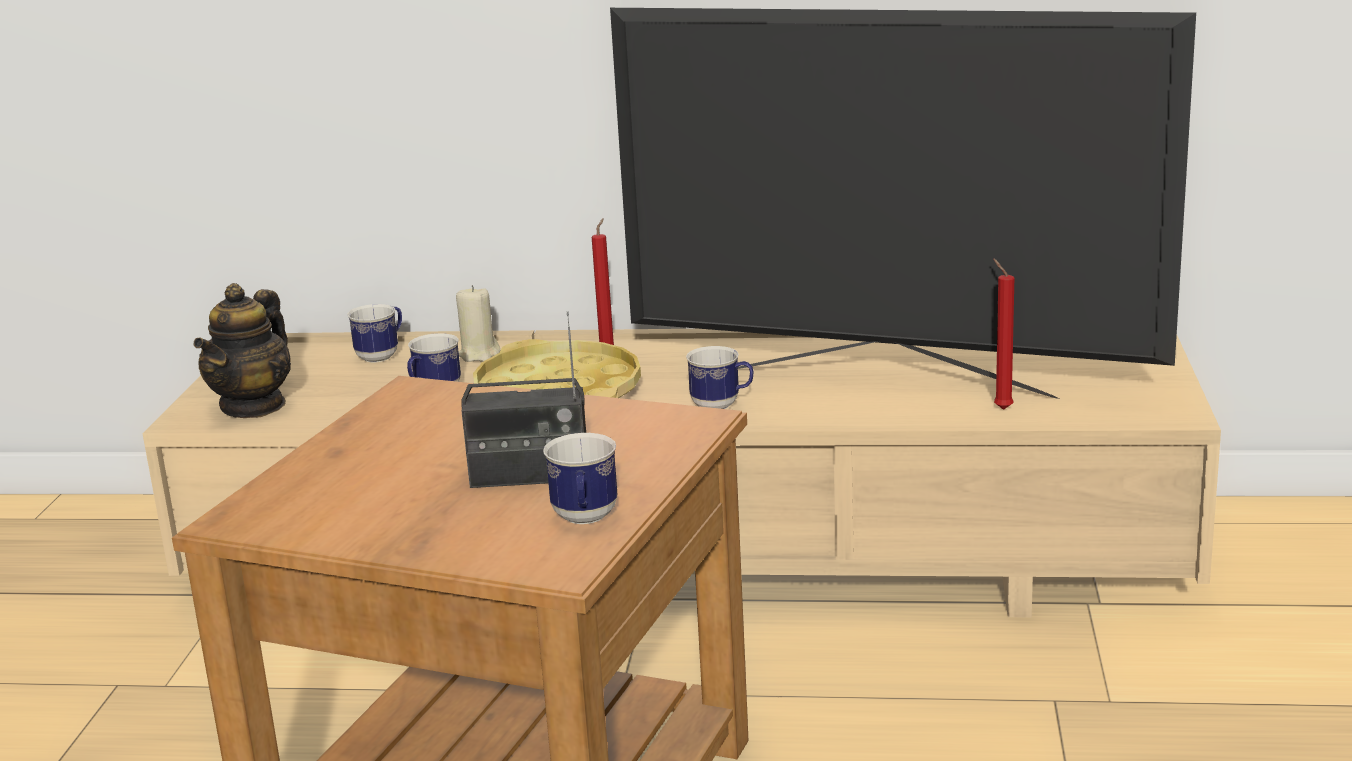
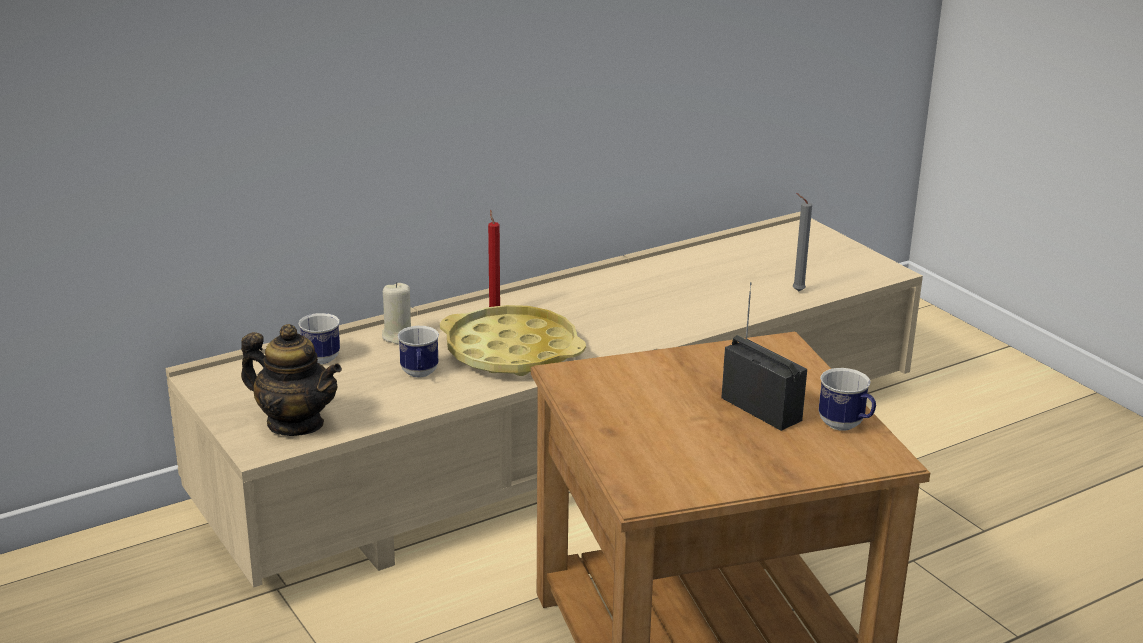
camera: 40 degrees left, 5 degrees up
teapot [193,283,291,418] -> teapot turned 45 degrees counterclockwise [241,324,342,436]
radio [461,311,586,488] -> radio turned 90 degrees counterclockwise [721,282,807,431]
television [610,8,1196,399] -> none
mug [686,346,754,409] -> none
red candle [993,259,1014,410] -> grey candle [793,193,812,292]

